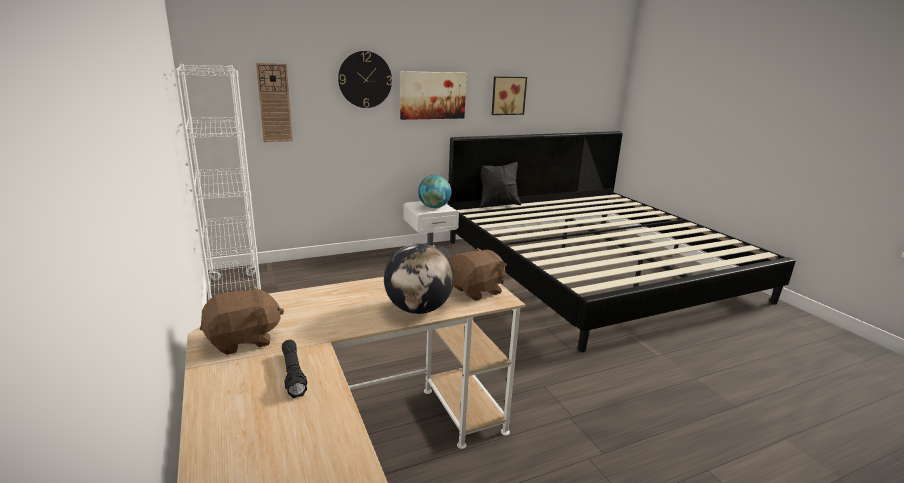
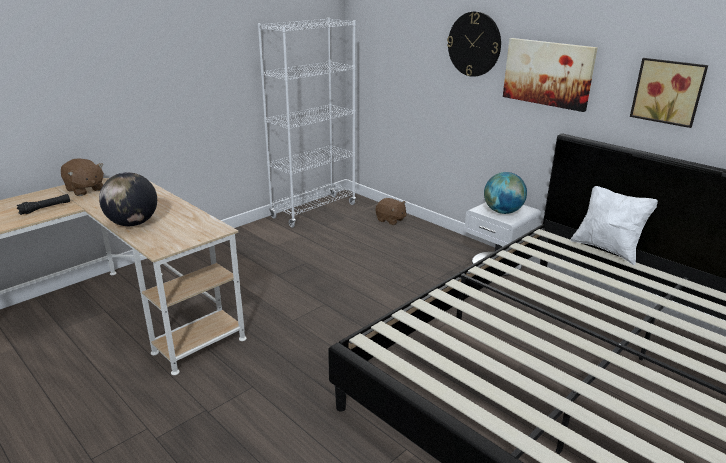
camera: 70 degrees right, 5 degrees up
wall clock [256,63,293,142] -> none
brown plush toy [450,248,507,301] -> brown plush toy moved to [376,198,406,225]
black pillow [480,162,521,208] -> white pillow [571,186,658,265]

